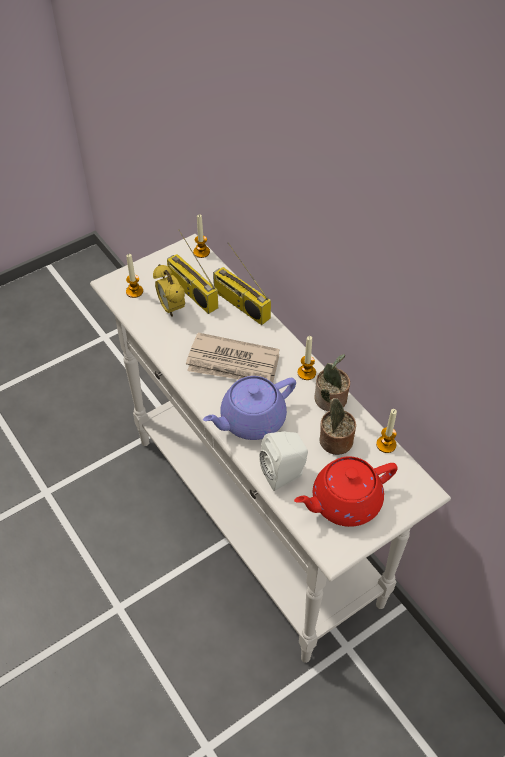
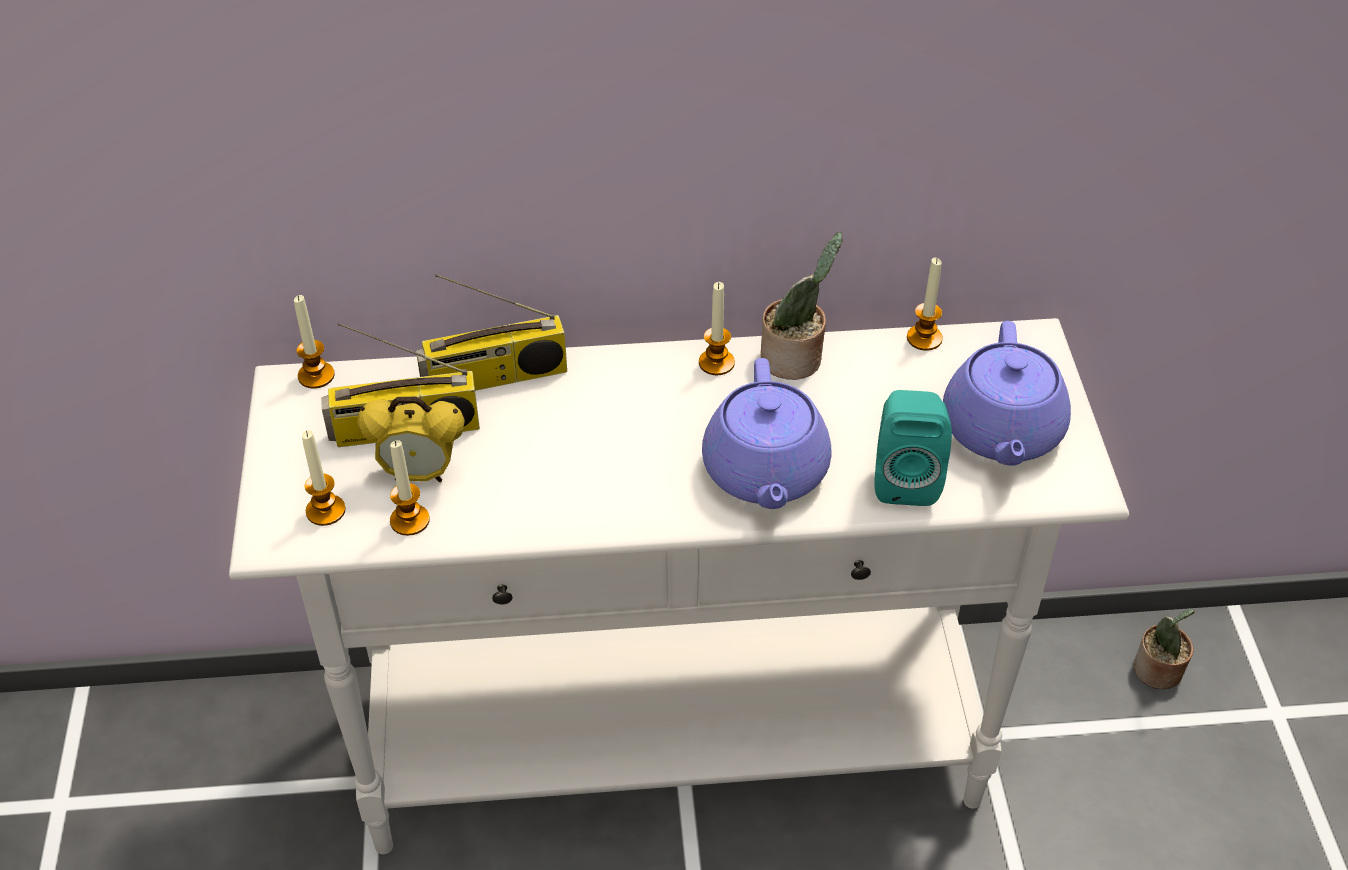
camera: 60 degrees left, 5 degrees down
newspaper [186,333,280,383] -> none
white speaker [259,431,308,491] -> turquoise speaker [874,390,952,506]
red teapot [294,456,398,527] -> purple teapot [943,321,1071,466]
potted plant [319,389,356,455] -> potted plant moved to [1134,609,1195,689]
none -> candle [390,440,430,536]

